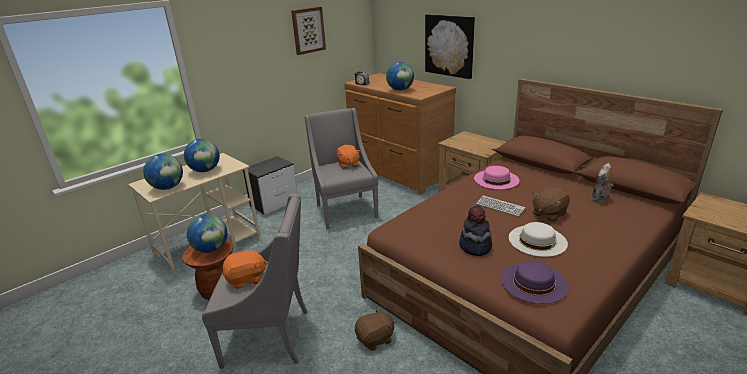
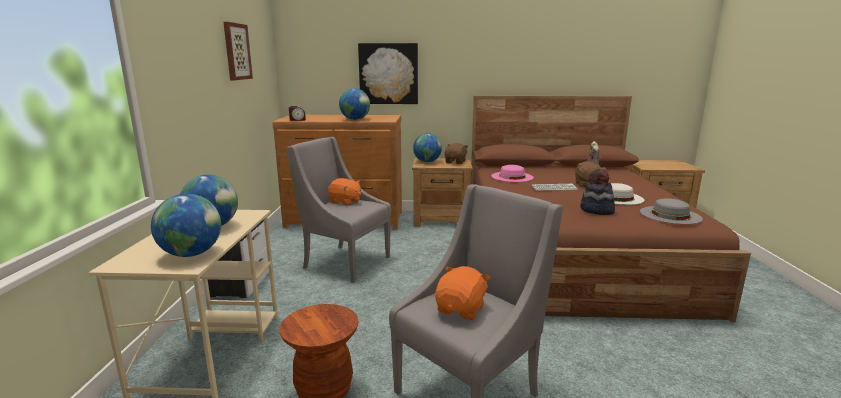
camera: 45 degrees left, 10 degrees down
globe [187,214,228,253] -> globe moved to [413,133,442,162]
brown plush toy [355,308,395,351] -> brown plush toy moved to [444,143,468,164]
purple hat [501,261,569,304] -> grey hat [640,199,703,224]

